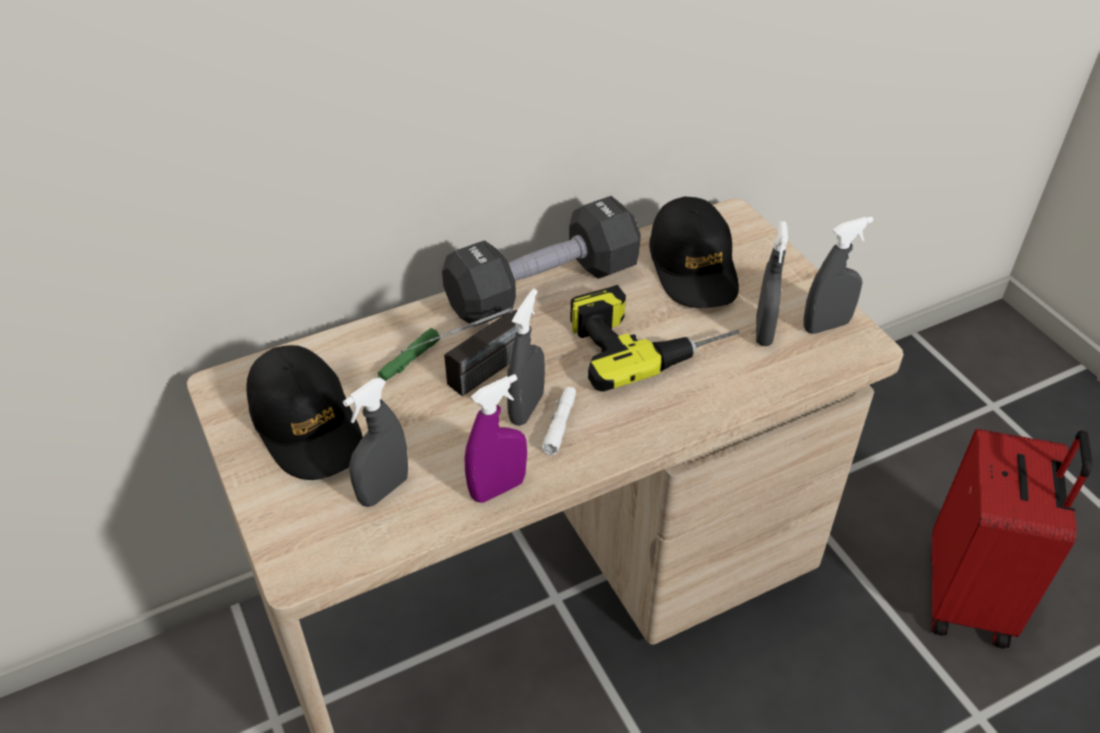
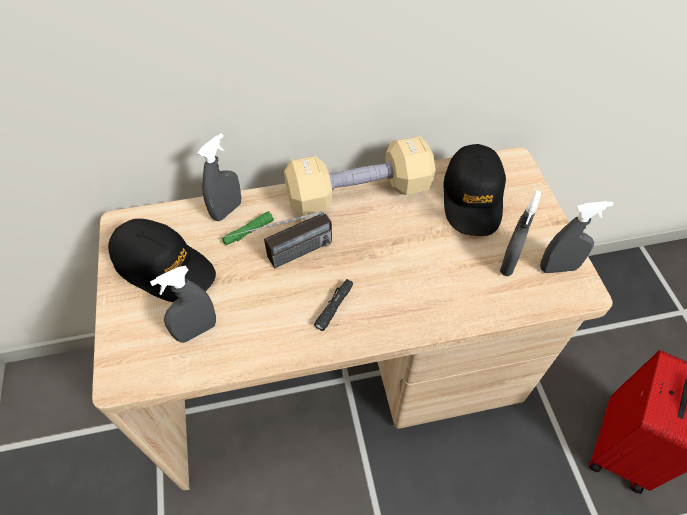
camera: 15 degrees right, 10 degrees up
black cap [246,345,363,480] -> black cap turned 45 degrees counterclockwise [108,219,216,302]
black dumbbell [442,196,641,326] -> beige dumbbell [284,136,436,216]
purple spray bottle [465,374,527,503] -> none
grey spray bottle [507,289,545,426] -> grey spray bottle moved to [198,133,241,221]
white flashlight [542,387,576,455] -> black flashlight [314,279,353,331]
power drill [570,285,740,392] -> none

